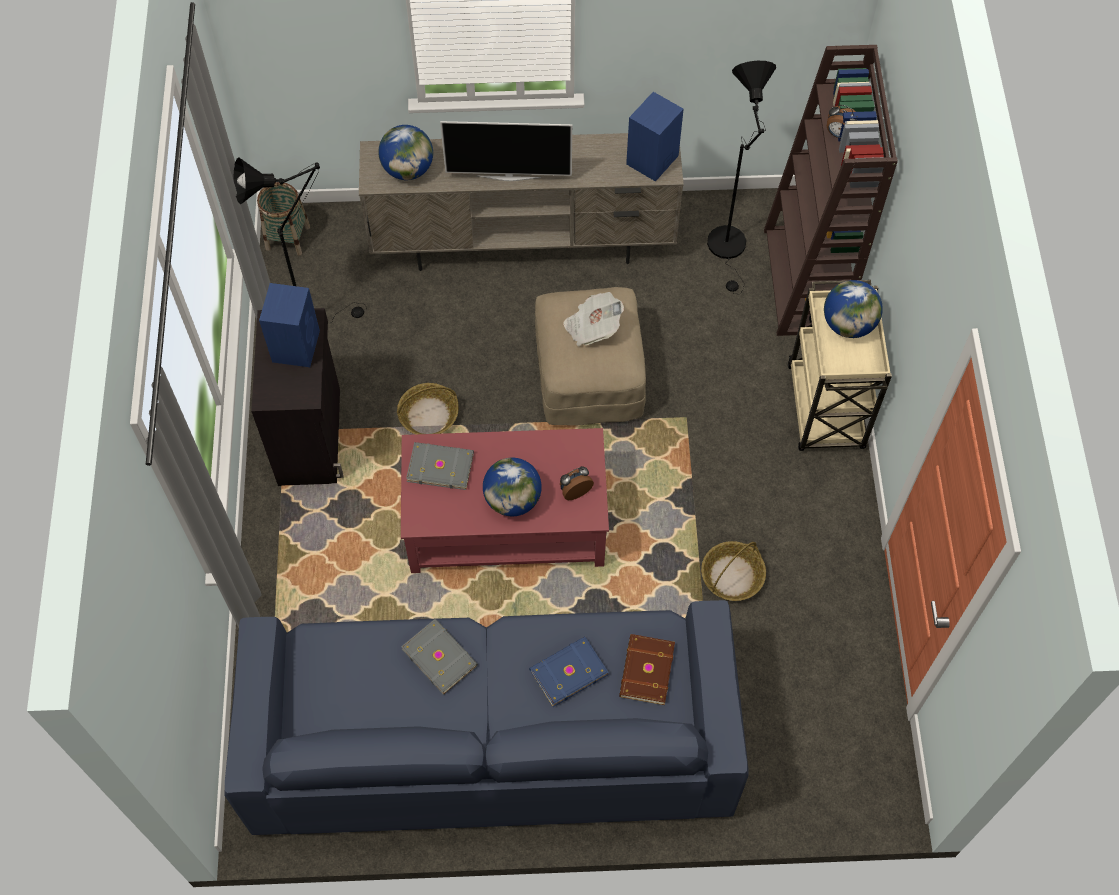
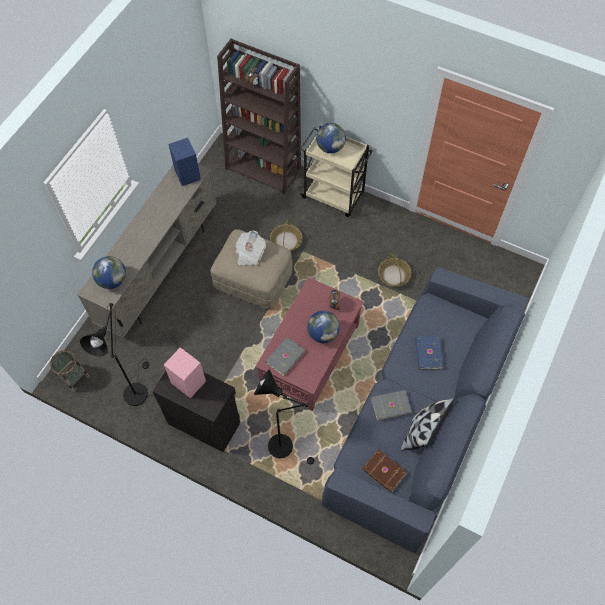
camera: 60 degrees left, 0 degrees up
blue speaker [259,283,320,367] -> pink speaker [164,347,206,398]
basket [397,383,459,434] -> basket moved to [270,219,302,251]
television [440,121,572,181] -> none
brown book [619,634,675,705] -> brown book moved to [362,449,407,493]
black floor lamp [707,61,776,294] -> black floor lamp moved to [254,369,315,465]
none -> pillow [401,398,455,451]

